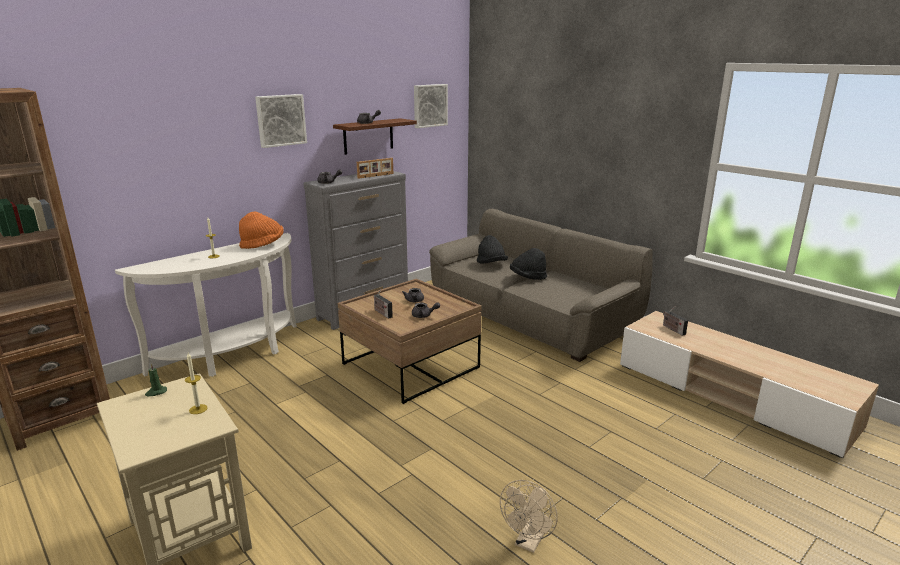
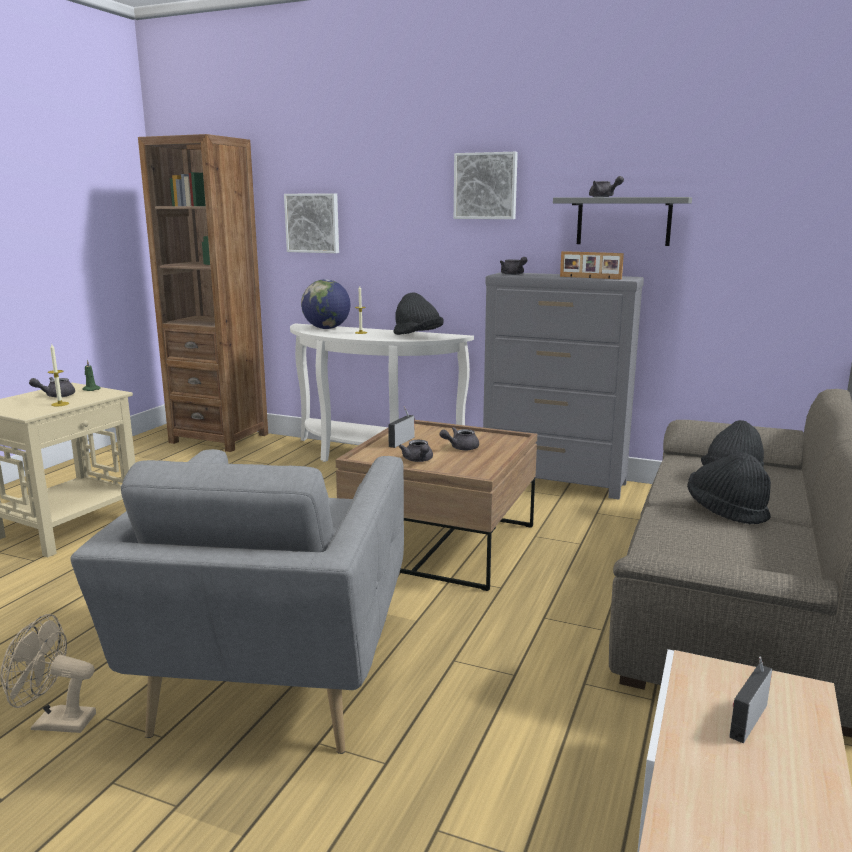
camera: 65 degrees right, 5 degrees down
orange hat [239,211,284,249] -> black hat [393,292,444,335]
brown shelf [333,118,417,155] -> grey shelf [553,197,692,246]
picture [414,84,448,128] -> picture moved to [284,193,339,253]
none -> grey teapot [29,377,75,397]
none -> grey armchair [70,449,404,754]
none -> globe [301,279,350,329]

